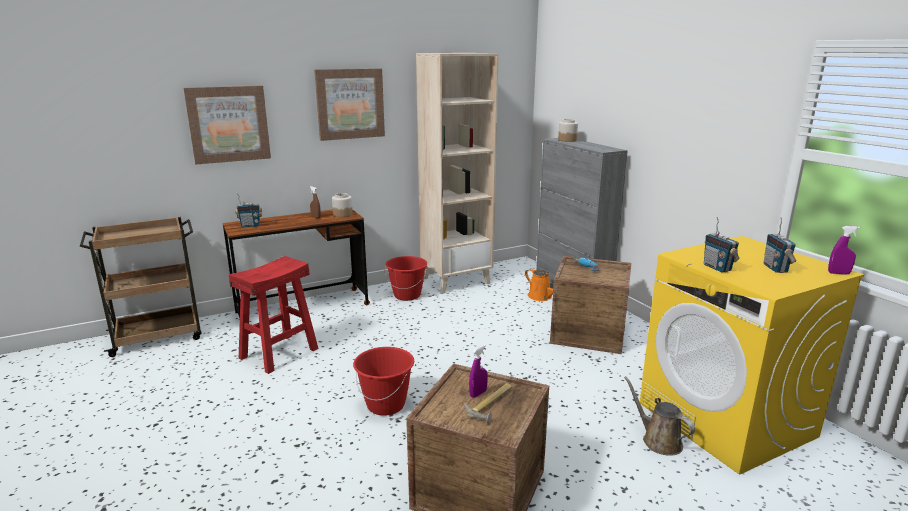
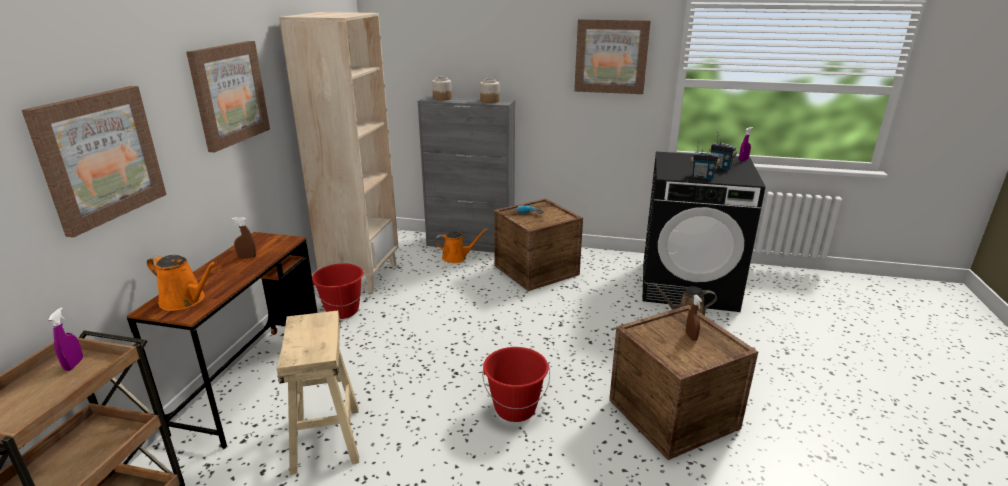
camera: 50 degrees left, 5 degrees up
red stool [229,256,319,374] -> beige stool [276,311,359,475]
radio [235,193,262,227] -> orange watering can [147,255,217,311]
jar [332,193,353,217] -> jar moved to [480,79,499,103]
hammer [464,383,512,423] -> brown spray bottle [686,295,702,341]
purple spray bottle [469,345,488,398] -> purple spray bottle moved to [48,307,83,371]
yellow washing machine [639,236,864,475] -> black washing machine [642,152,765,312]
none -> picture [574,19,651,94]

